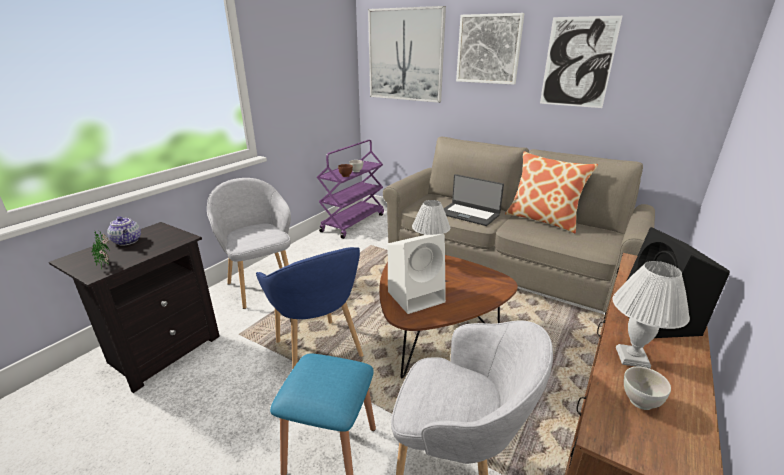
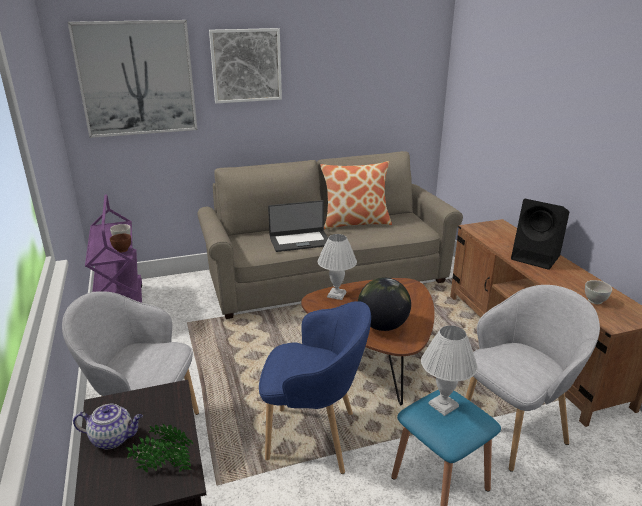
camera: 50 degrees left, 0 degrees up
white speaker [388,234,446,314] -> globe [358,278,411,331]
picture [540,16,622,108] -> none
white table lamp [612,261,690,369] -> white table lamp moved to [421,326,478,416]

